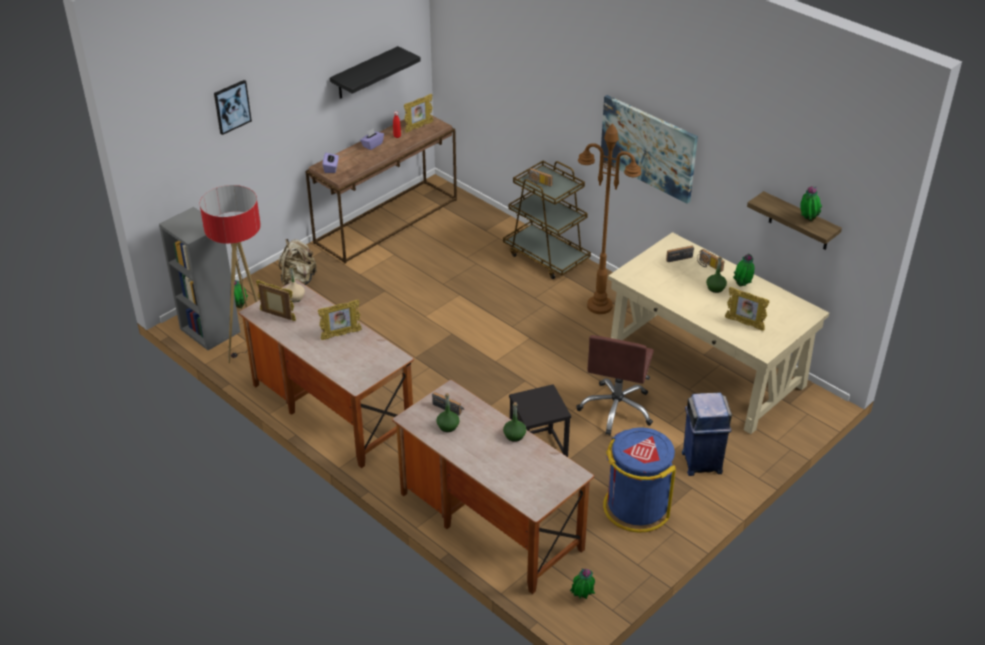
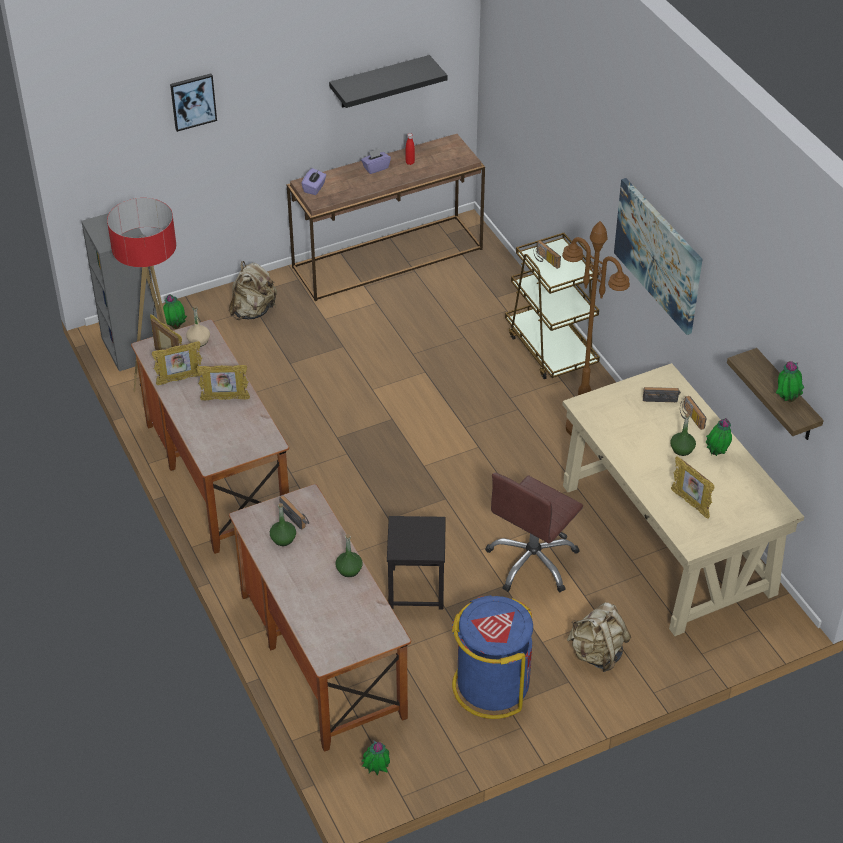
camera: 20 degrees right, 5 degrees up
picture frame [404,94,433,133] -> picture frame moved to [152,341,202,385]
blue trash can [682,392,732,476] -> beige backpack [567,602,631,672]

